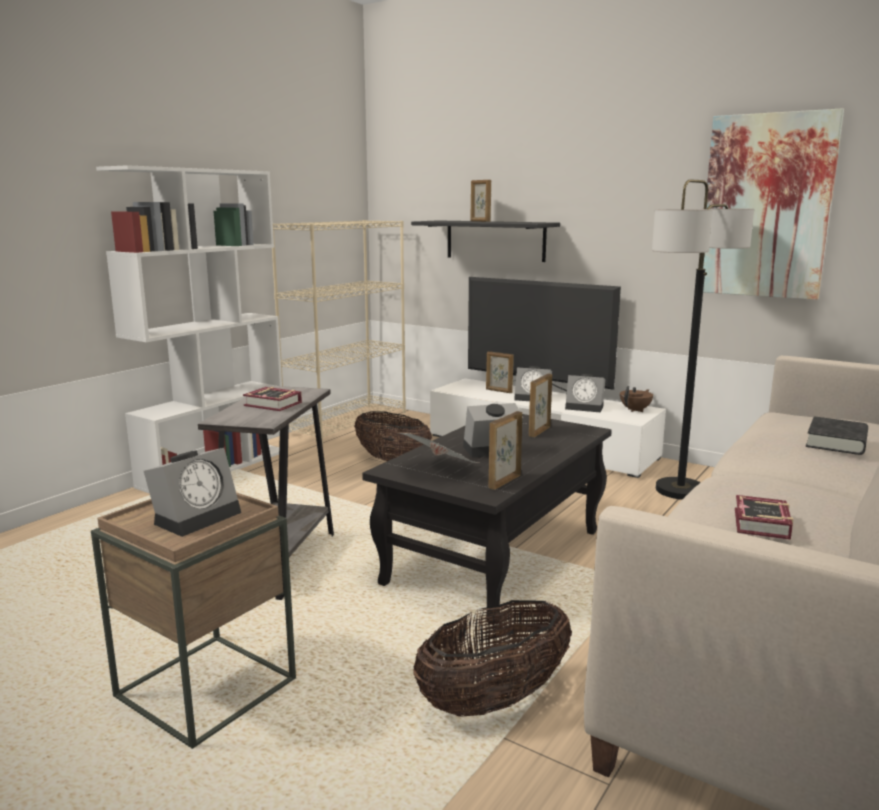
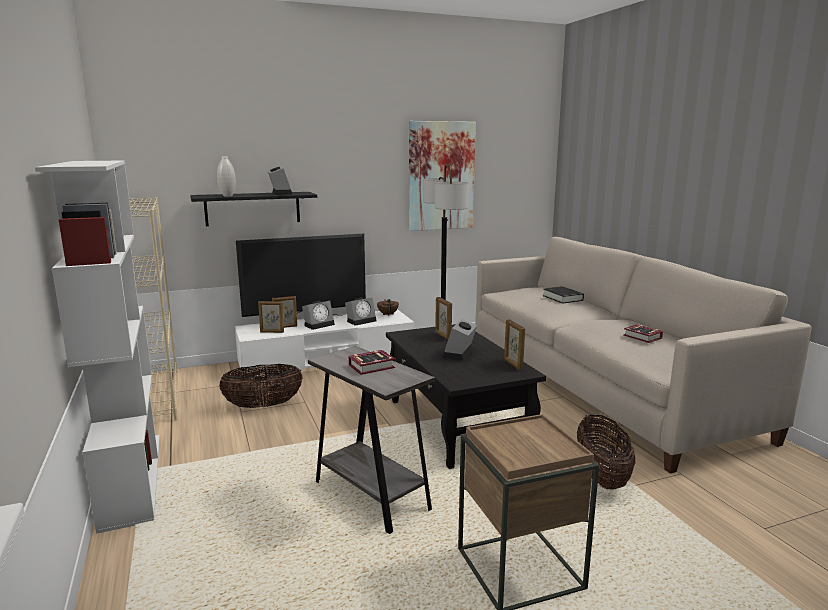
camera: 55 degrees left, 0 degrees up
alarm clock [144,448,241,537] -> alarm clock moved to [268,167,293,195]
newspaper [398,433,479,463] -> none
picture frame [470,180,491,222] -> picture frame moved to [258,301,284,333]
none -> white vase [217,156,236,196]

